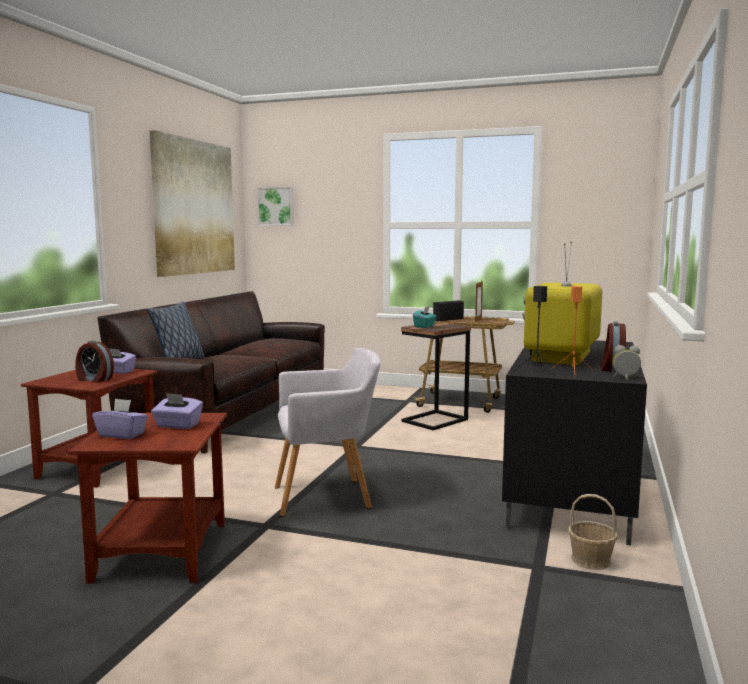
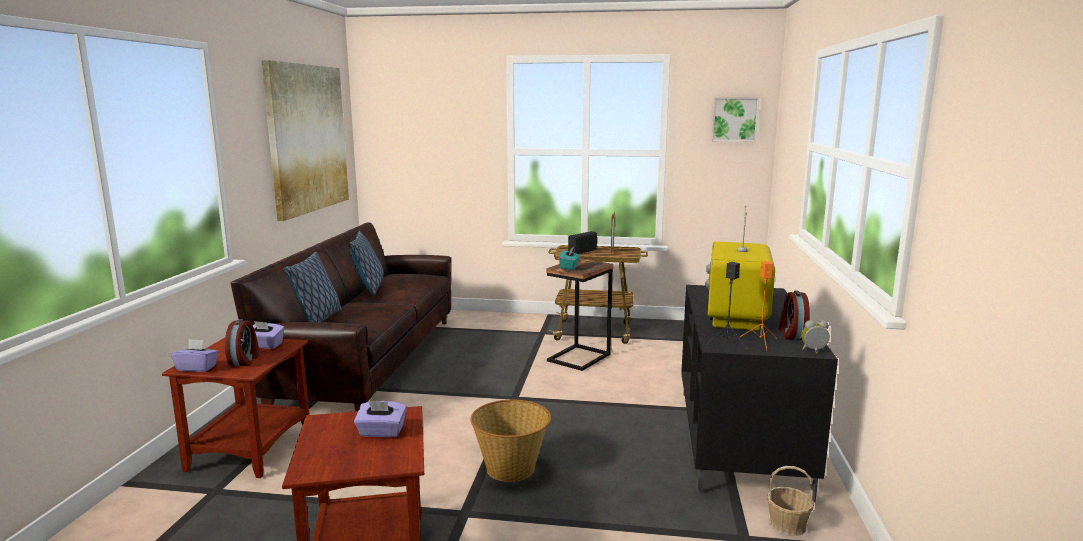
camera: 10 degrees left, 5 degrees up
alarm clock [75,341,114,383] -> alarm clock turned 105 degrees counterclockwise [225,319,259,366]
purple tissue box [92,398,148,439] -> purple tissue box moved to [171,339,219,372]
picture [257,187,294,226] -> picture moved to [711,97,759,142]
grey armchair [275,348,381,517] -> basket [470,400,551,482]
none -> pillow [349,231,383,296]

